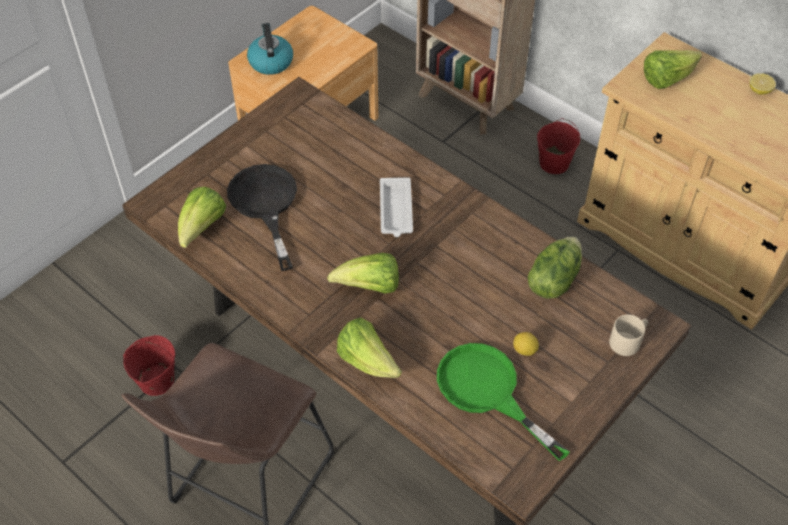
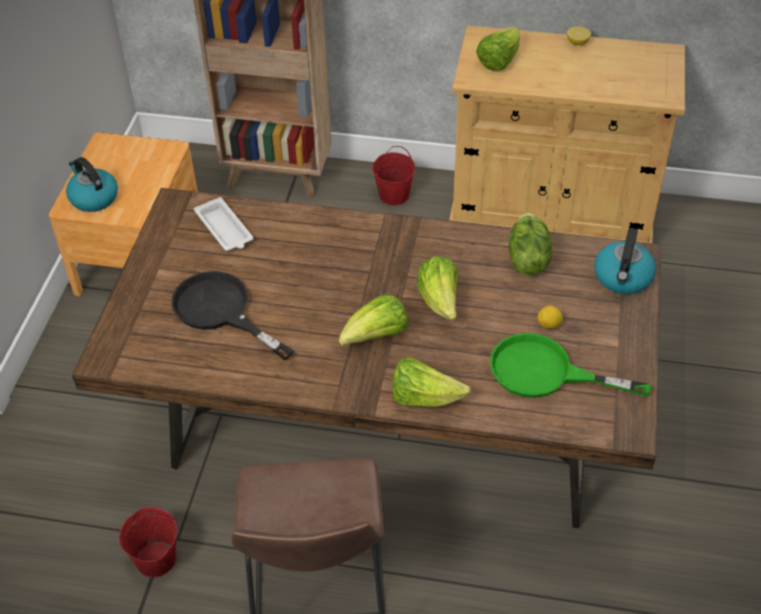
camera: 30 degrees left, 5 degrees down
lettuce [178,187,226,248] -> lettuce moved to [417,256,458,320]
white tray [380,177,413,237] -> white tray moved to [194,197,253,251]
beige mug [609,315,648,356] -> kettle [594,228,656,294]

